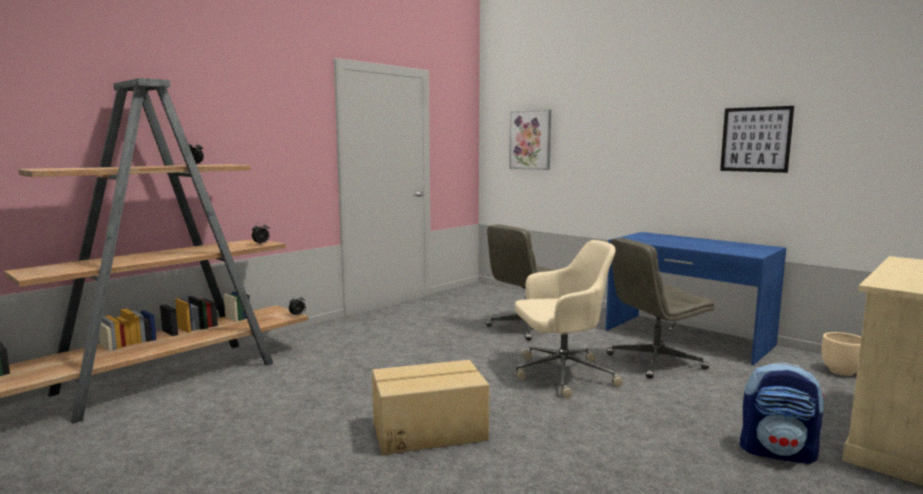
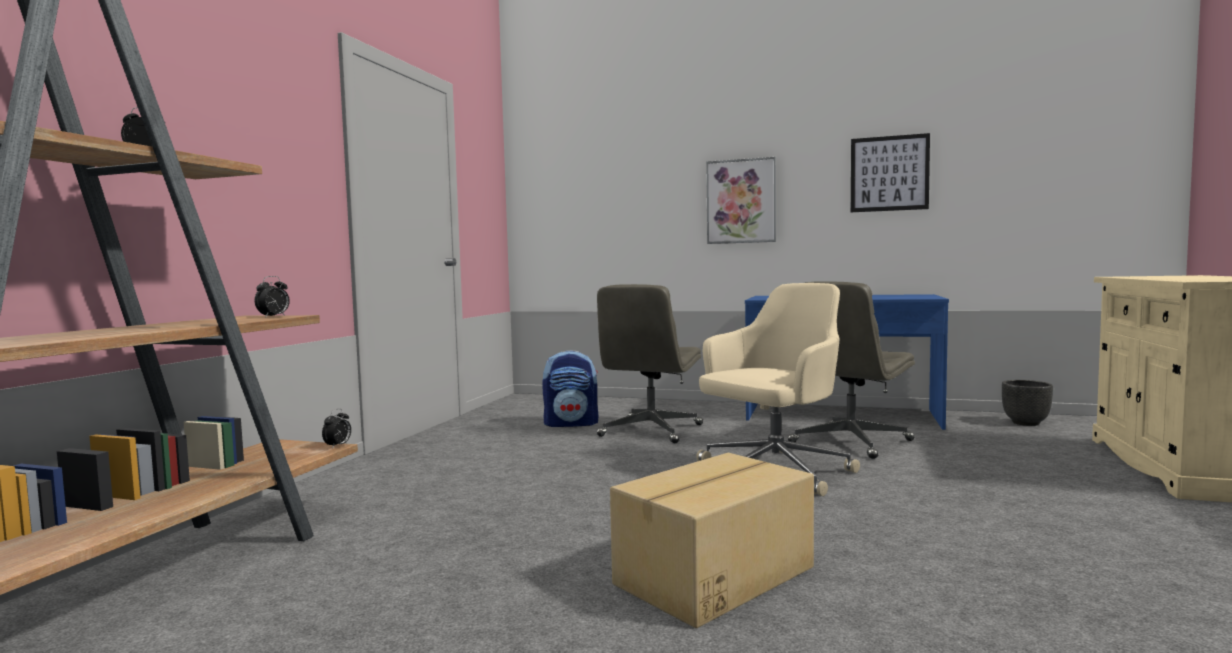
camera: 25 degrees left, 5 degrees down
picture [509,110,551,170] -> picture moved to [706,157,776,244]
backpack [740,362,825,464] -> backpack moved to [542,350,599,427]
beige planter [822,332,861,376] -> black planter [1002,380,1053,426]

